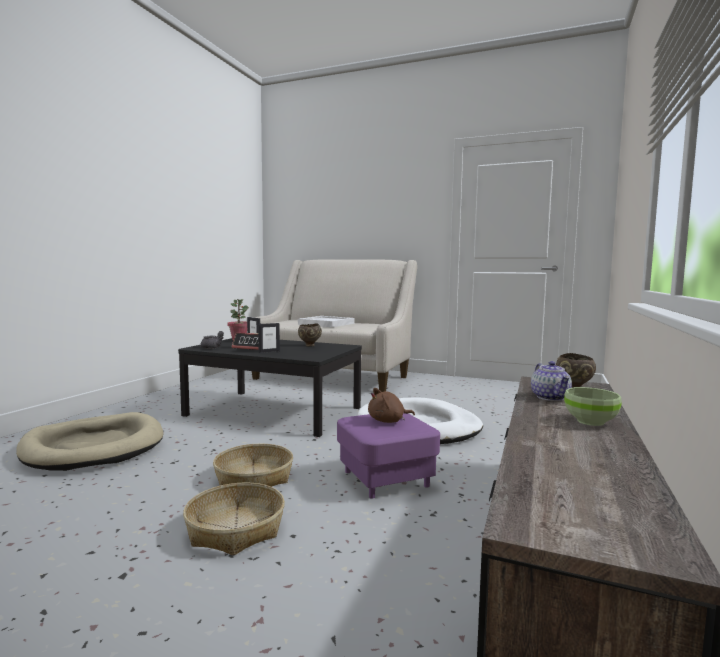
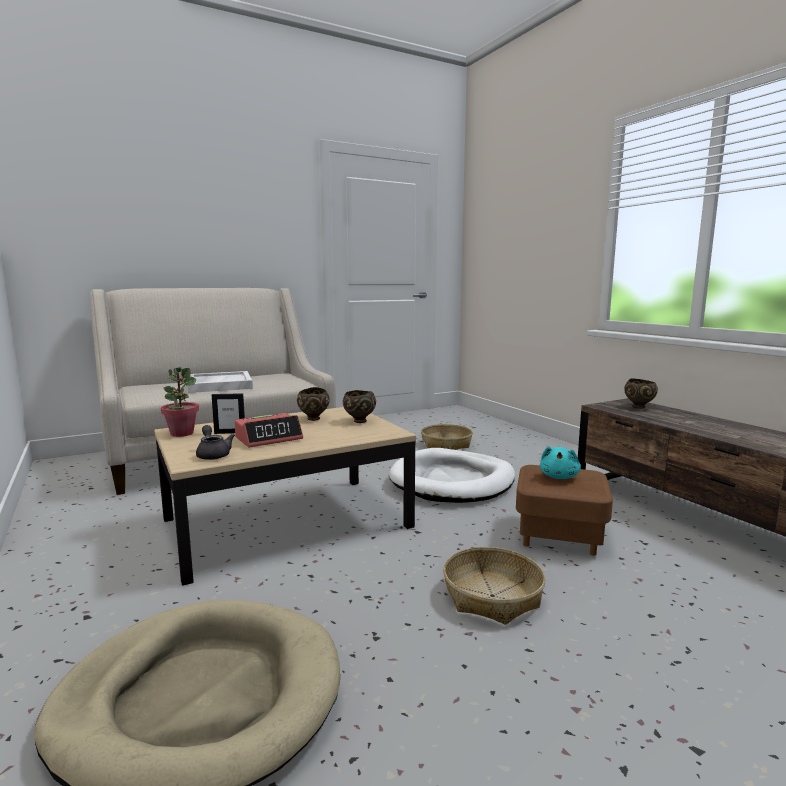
camera: 50 degrees left, 5 degrees up
black coffee table [178,338,362,437] -> beige coffee table [154,407,416,585]
basket [183,482,285,555] -> basket moved to [421,424,473,450]
picture frame [258,323,280,353] -> none
purple ottoman [337,413,440,499] -> brown ottoman [516,465,613,556]
brown plush toy [368,388,415,423] -> turquoise plush toy [540,446,581,479]
teapot [531,361,572,401] -> none
green bowl [564,387,622,426] -> none
none -> brown bowl [343,390,376,423]

